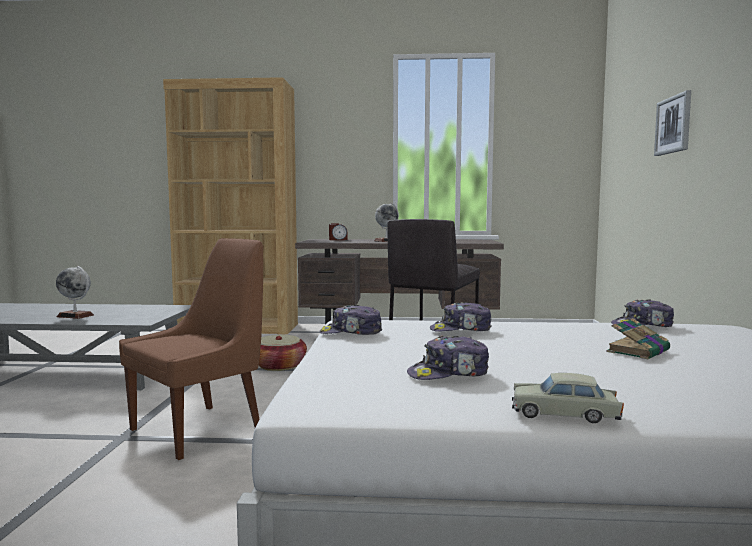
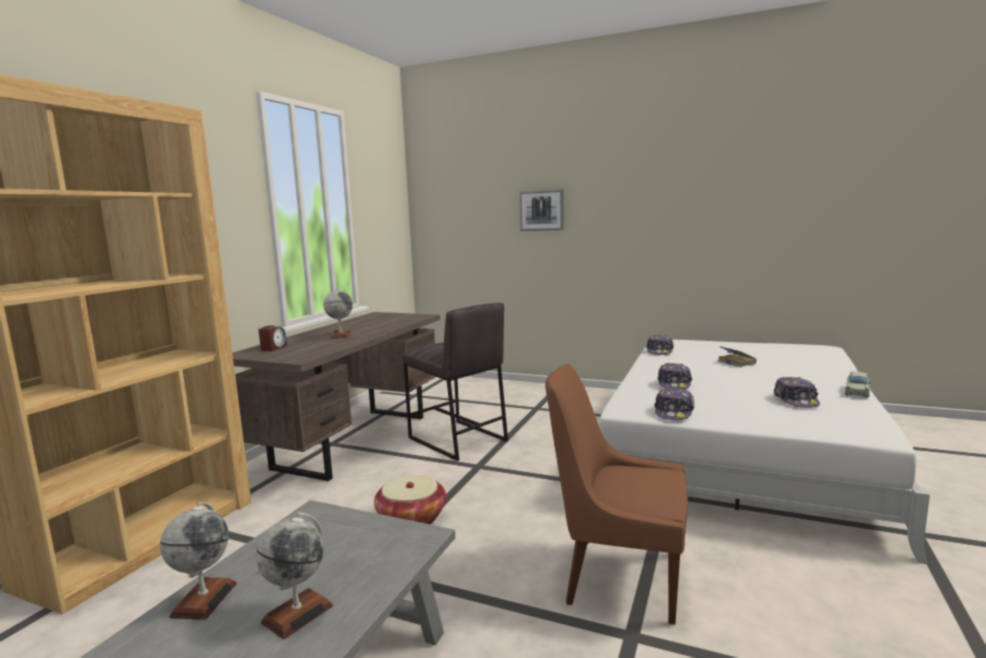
camera: 70 degrees left, 5 degrees up
brown chair [119,238,263,460] -> brown chair turned 45 degrees counterclockwise [545,364,688,625]
none -> globe [160,502,237,620]

